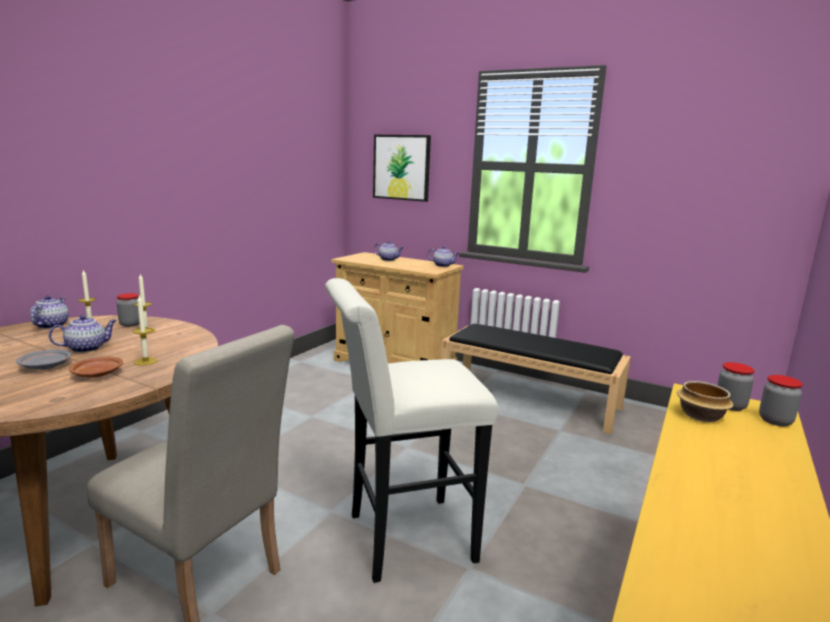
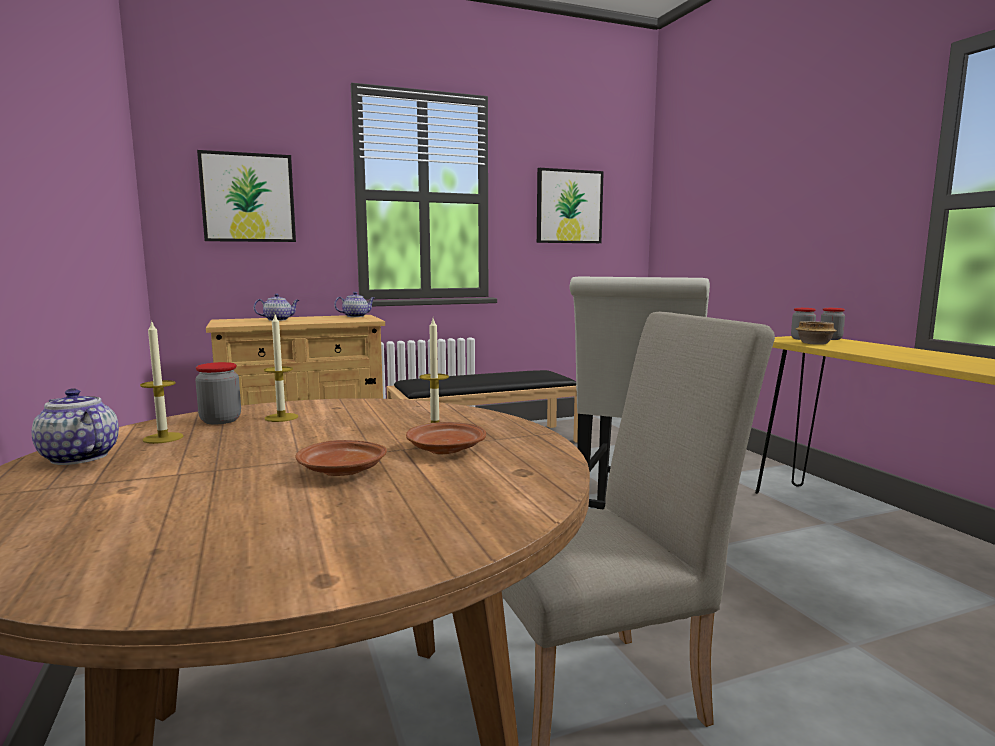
camera: 50 degrees left, 5 degrees down
grey plate [16,349,71,370] -> brown plate [295,440,387,476]
teapot [49,315,117,353] -> none
none -> picture [537,168,604,243]

